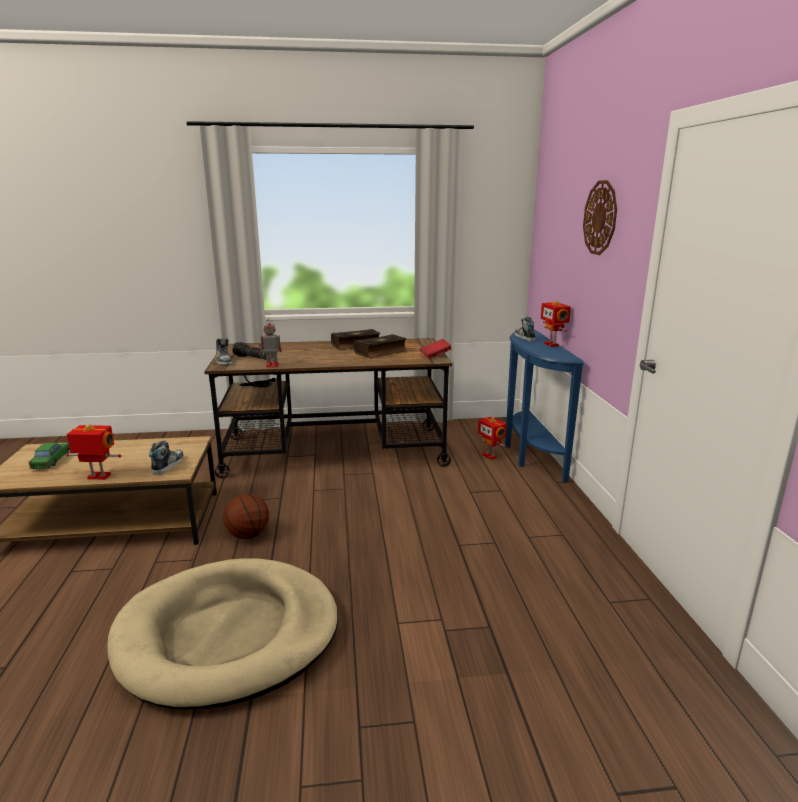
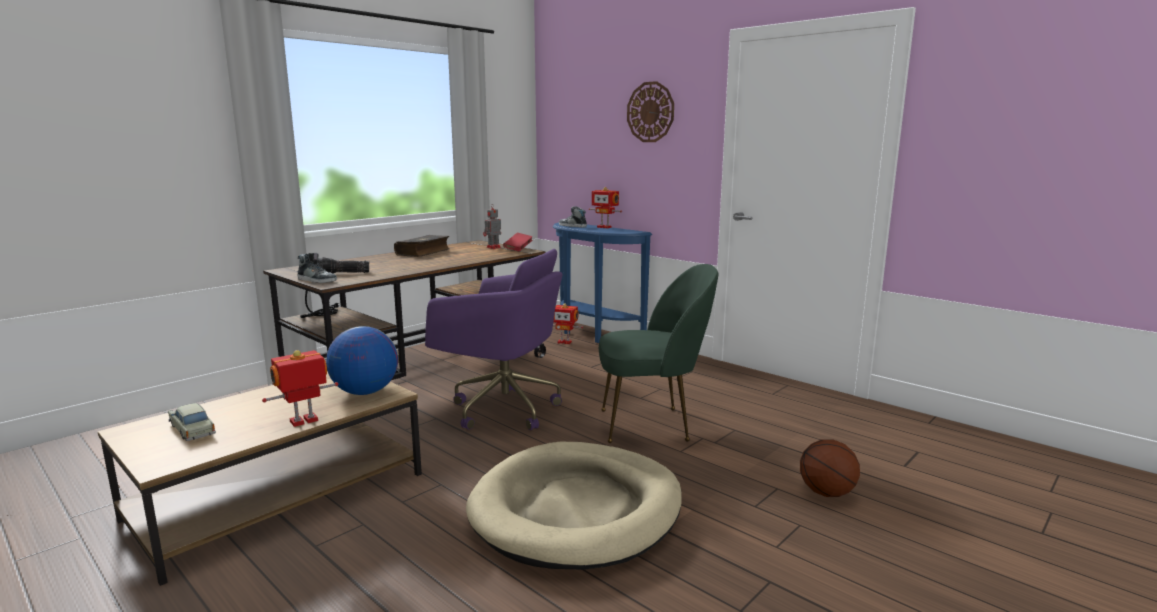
camera: 40 degrees left, 5 degrees down
green toy car [29,442,70,469] -> beige toy car [168,403,216,441]
shoe [149,440,184,475] -> globe [326,326,398,395]
basketball [223,494,269,539] -> basketball moved to [800,439,860,497]
toy robot [259,319,281,367] -> toy robot moved to [483,205,501,249]
book [353,334,407,358] -> none
none -> purple office chair [425,249,562,430]
none -> green chair [599,264,718,443]

